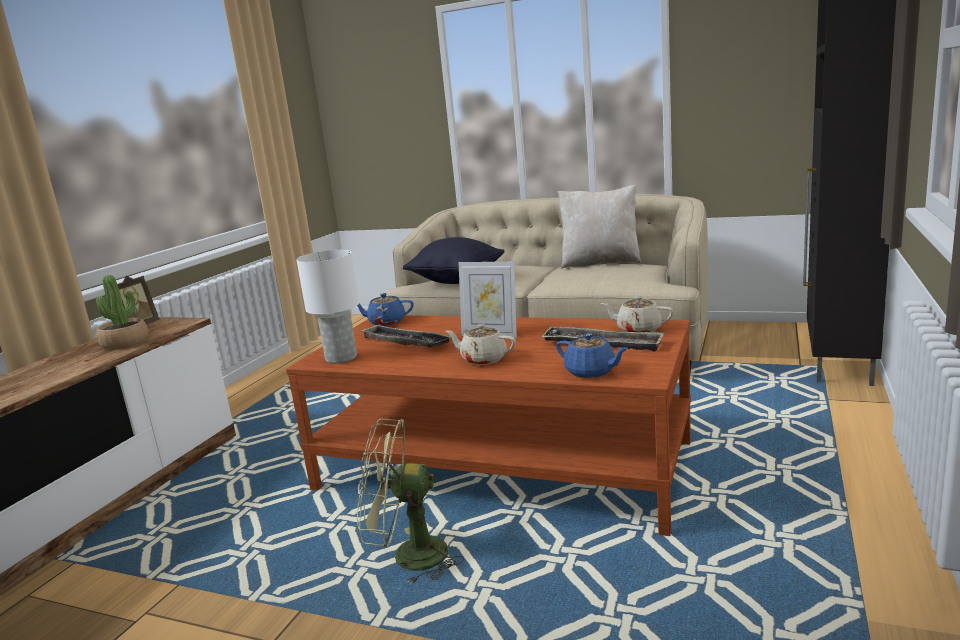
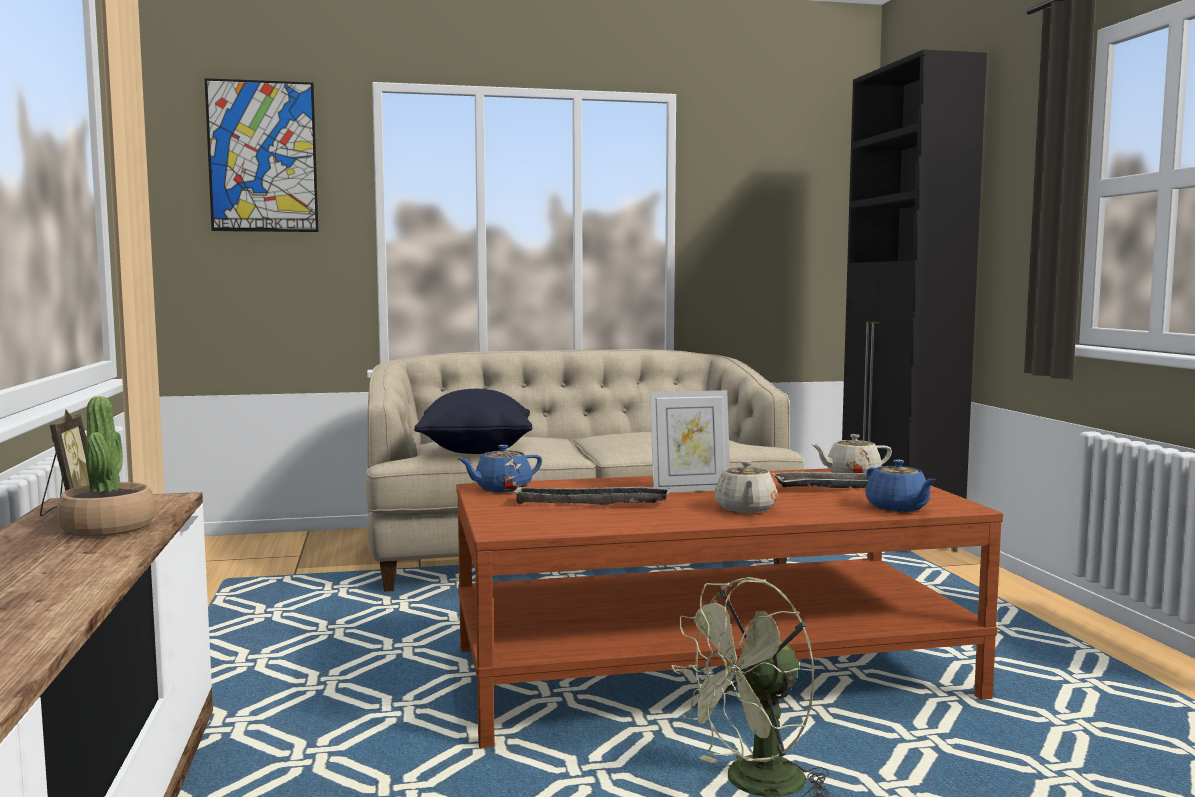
camera: 35 degrees left, 10 degrees down
white table lamp [296,250,359,364] -> none
beige teapot [446,324,516,365] -> beige teapot turned 75 degrees counterclockwise [714,461,777,513]
blue teapot [556,333,628,378] -> blue teapot turned 60 degrees clockwise [865,460,936,512]
beige pillow [558,185,641,269] -> none
none -> picture [205,78,318,232]

